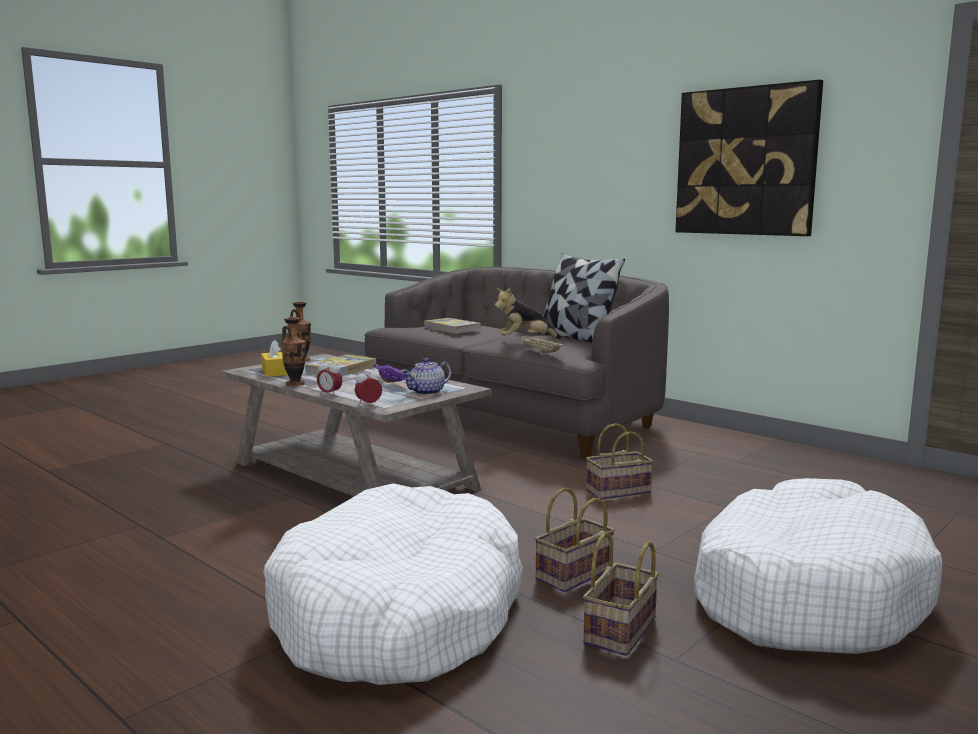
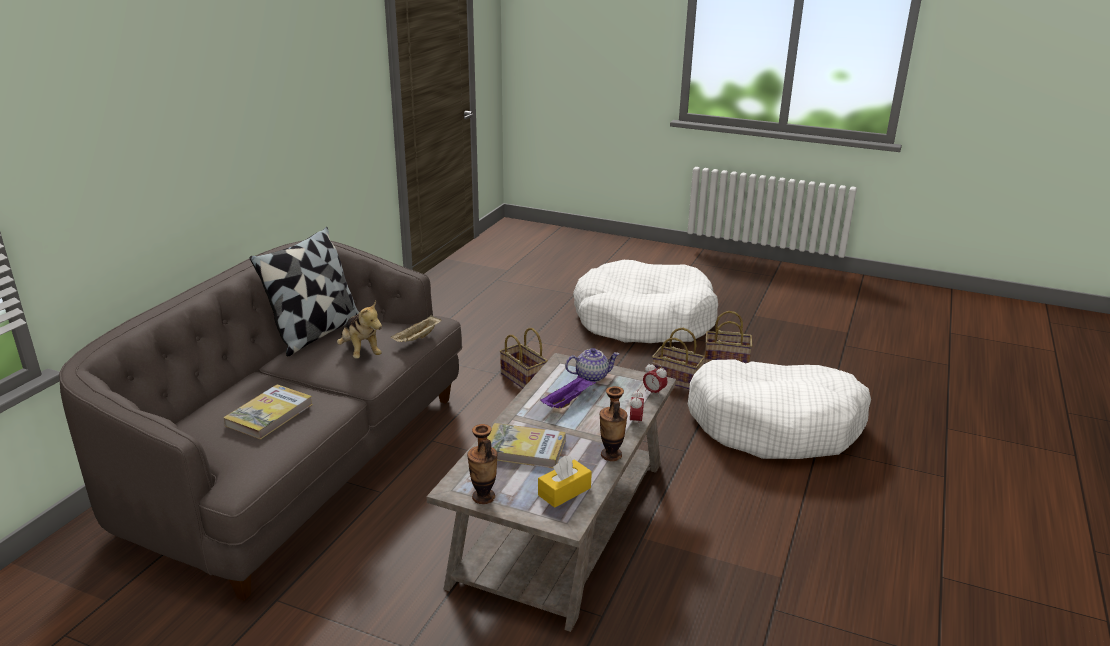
camera: 110 degrees left, 15 degrees up
teapot [401,358,452,395] -> teapot turned 45 degrees counterclockwise [565,348,619,382]
picture [675,80,823,236] -> none

